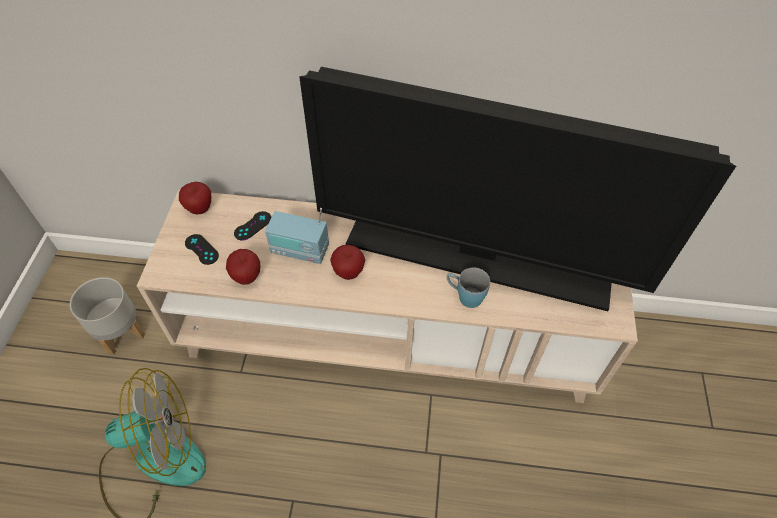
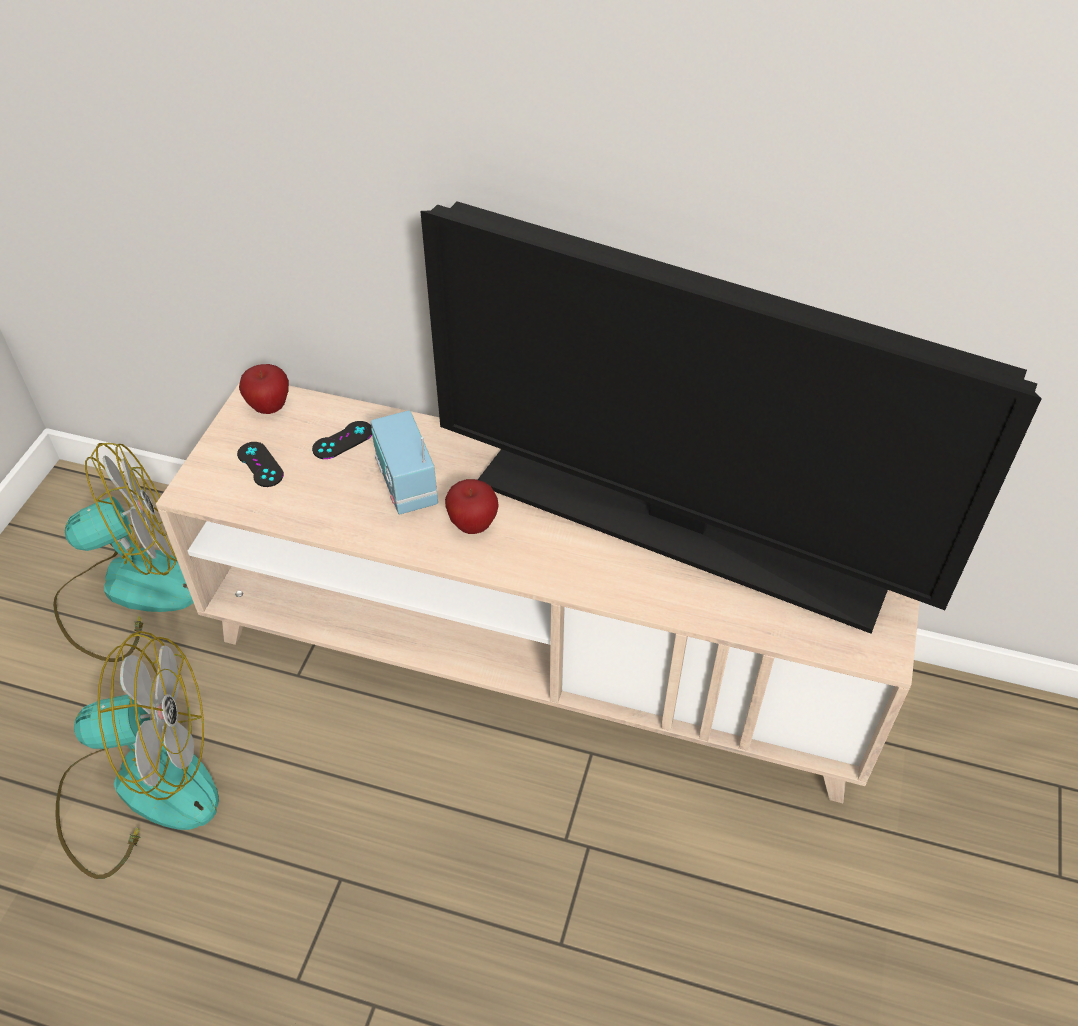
camera: 10 degrees right, 5 degrees down
grey planter [70,277,145,355] -> fan [53,443,193,662]
apple [226,249,260,285] -> none
radio [265,208,329,264] -> radio turned 45 degrees clockwise [371,410,438,515]
blue mug [446,267,490,308] -> none

